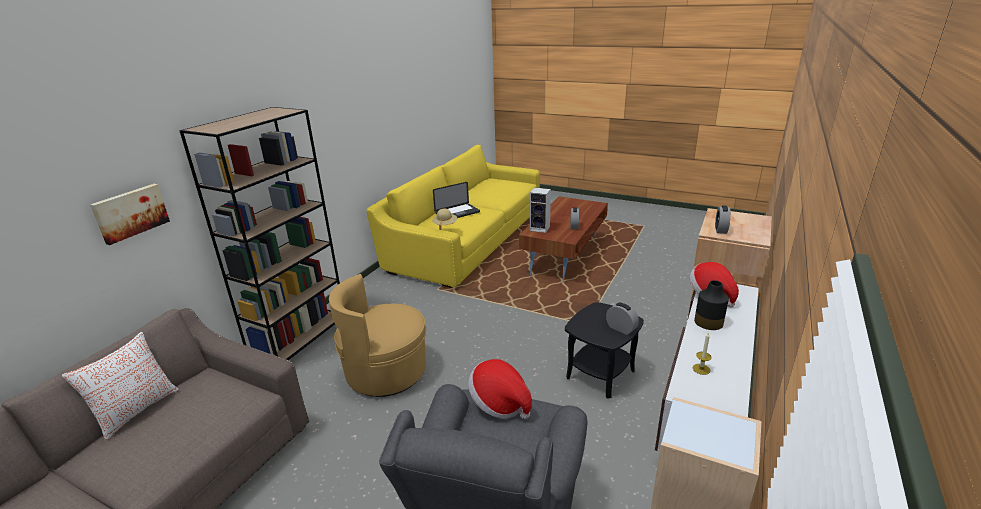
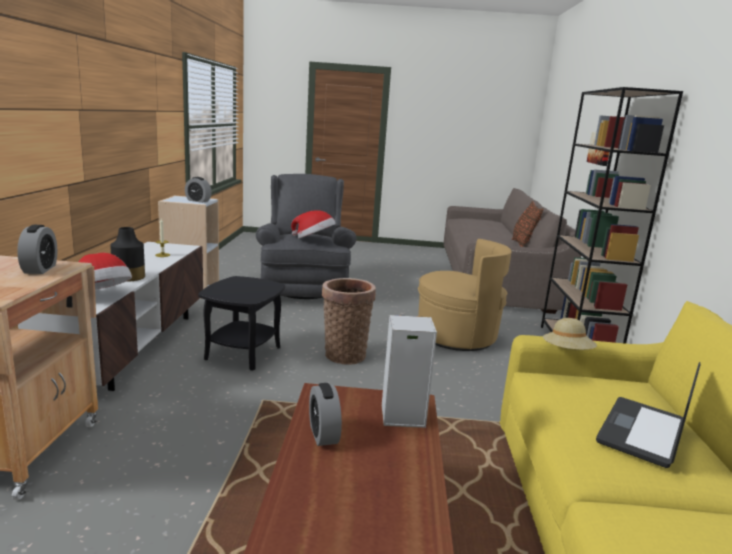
camera: 155 degrees right, 10 degrees down
white pillow [62,332,179,440] -> brown pillow [512,201,543,247]
beige armchair [329,274,426,397] -> beige armchair turned 45 degrees clockwise [418,239,511,351]
alarm clock [606,303,639,335] -> alarm clock moved to [185,177,212,203]
none -> basket [322,278,376,364]

